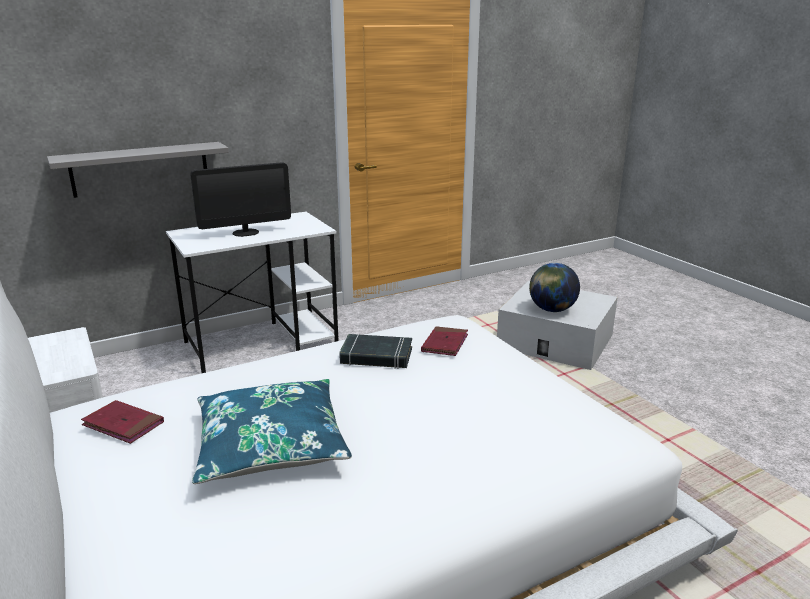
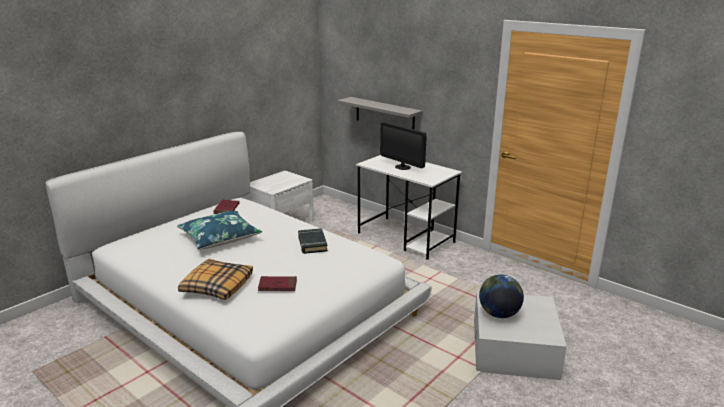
camera: 70 degrees right, 0 degrees up
red book [421,326,468,356] -> red book moved to [258,276,297,291]
none -> pillow [178,259,253,300]

